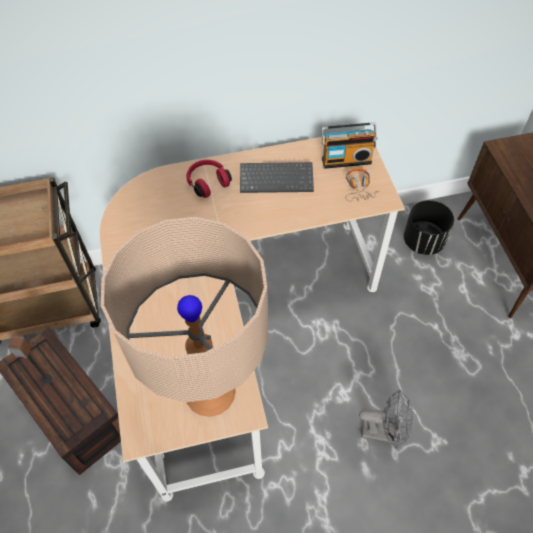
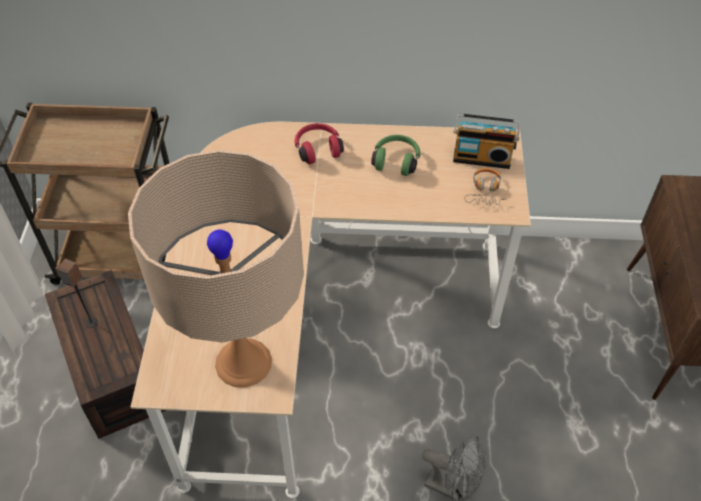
camera: 15 degrees right, 5 degrees down
keyboard [240,162,314,193] -> green headphones [371,135,420,176]
black planter [404,200,454,255] -> none

